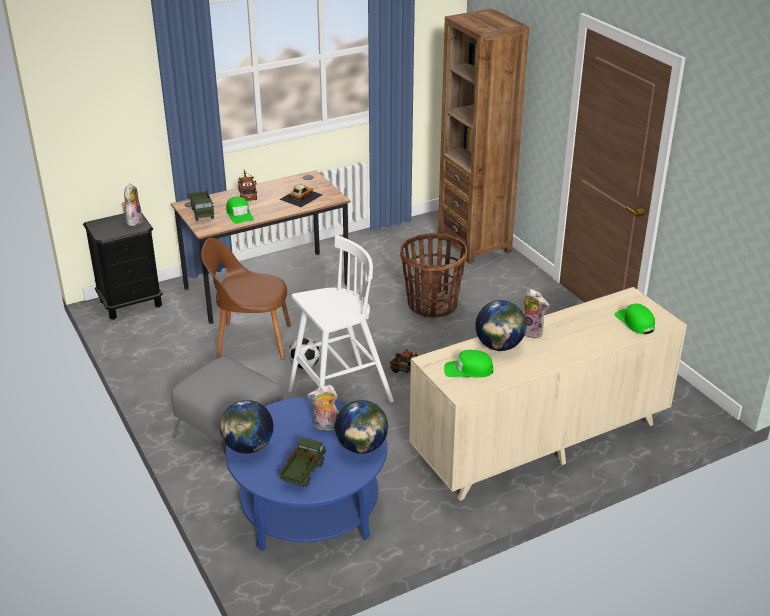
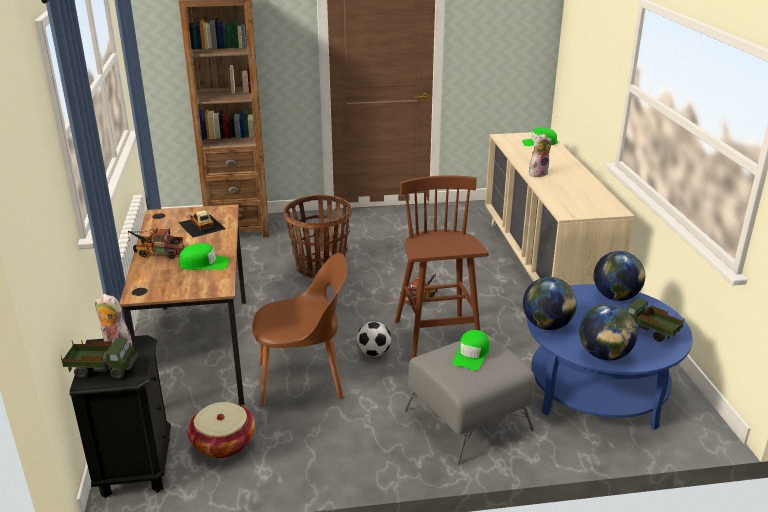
camera: 70 degrees left, 5 degrees down
toy truck [189,188,214,221] -> toy truck moved to [61,338,138,379]
brown chair [201,238,291,360] -> brown chair turned 120 degrees counterclockwise [252,253,347,406]
white stool [288,235,394,402] -> brown stool [395,175,489,359]
plush toy [307,385,339,431] -> none
green cap [444,350,493,377] -> green cap moved to [453,330,490,370]
globe [475,300,526,351] -> globe moved to [523,277,577,330]
none -> basket [187,402,255,458]

